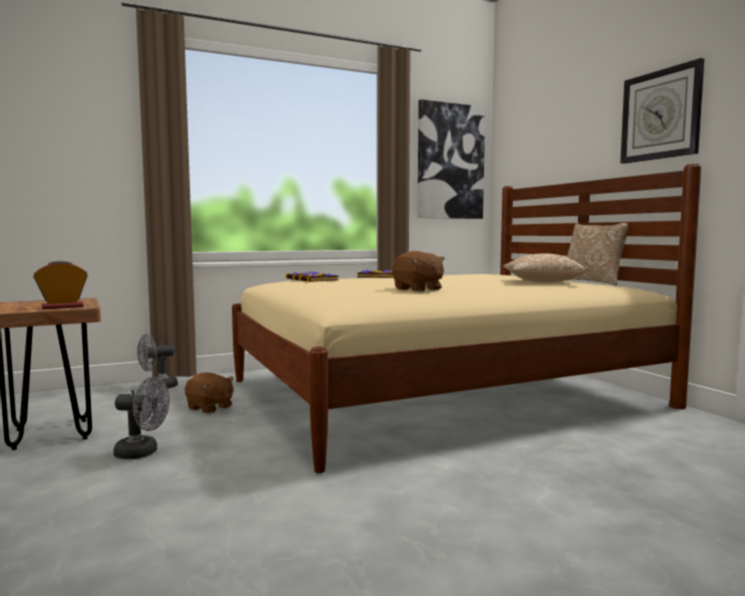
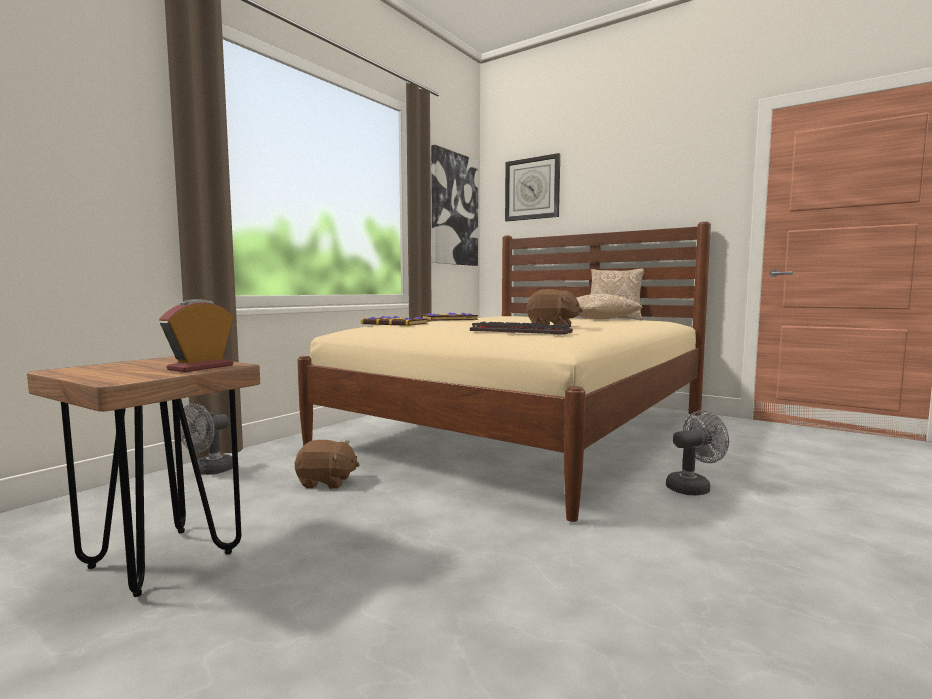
camera: 30 degrees left, 0 degrees up
grey fan [113,377,169,459] -> grey fan moved to [666,410,729,496]
wall clock [620,58,704,164] -> wall clock moved to [505,153,560,221]
none -> keyboard [470,322,573,335]

